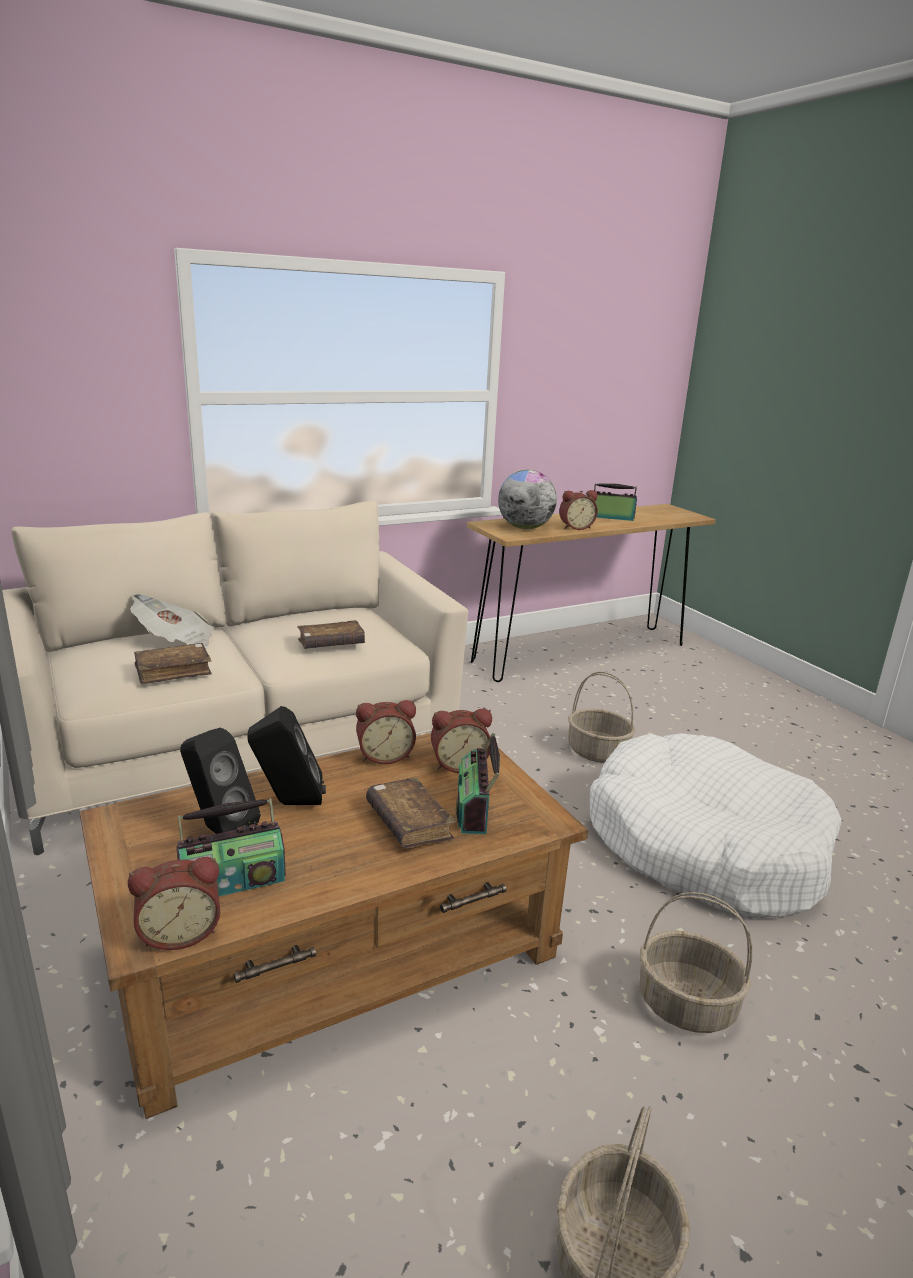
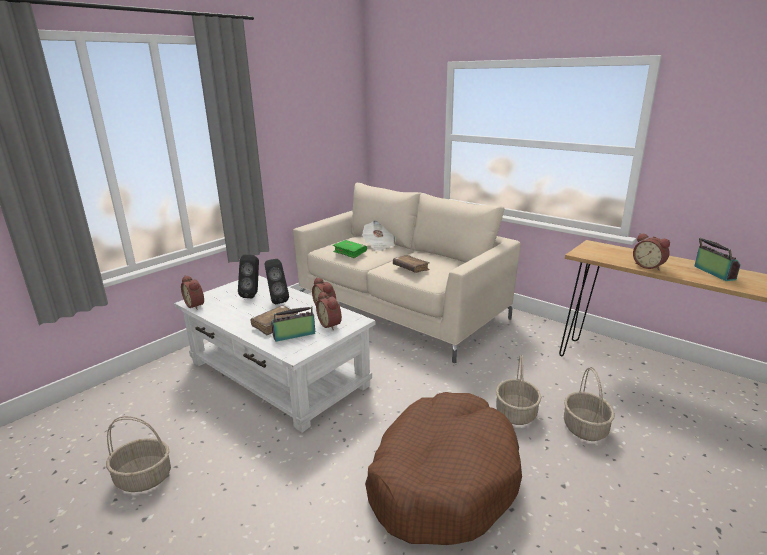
camera: 70 degrees right, 0 degrees up
brown coffee table [80,733,588,1119] -> white coffee table [174,275,375,433]
brown book [134,643,212,685] -> green book [333,240,367,258]
radio [176,798,286,896] -> none
globe [498,470,557,529] -> none
white dog bed [590,733,842,919] -> brown dog bed [365,392,522,545]
basket [639,892,752,1033] -> basket moved to [564,367,615,441]

